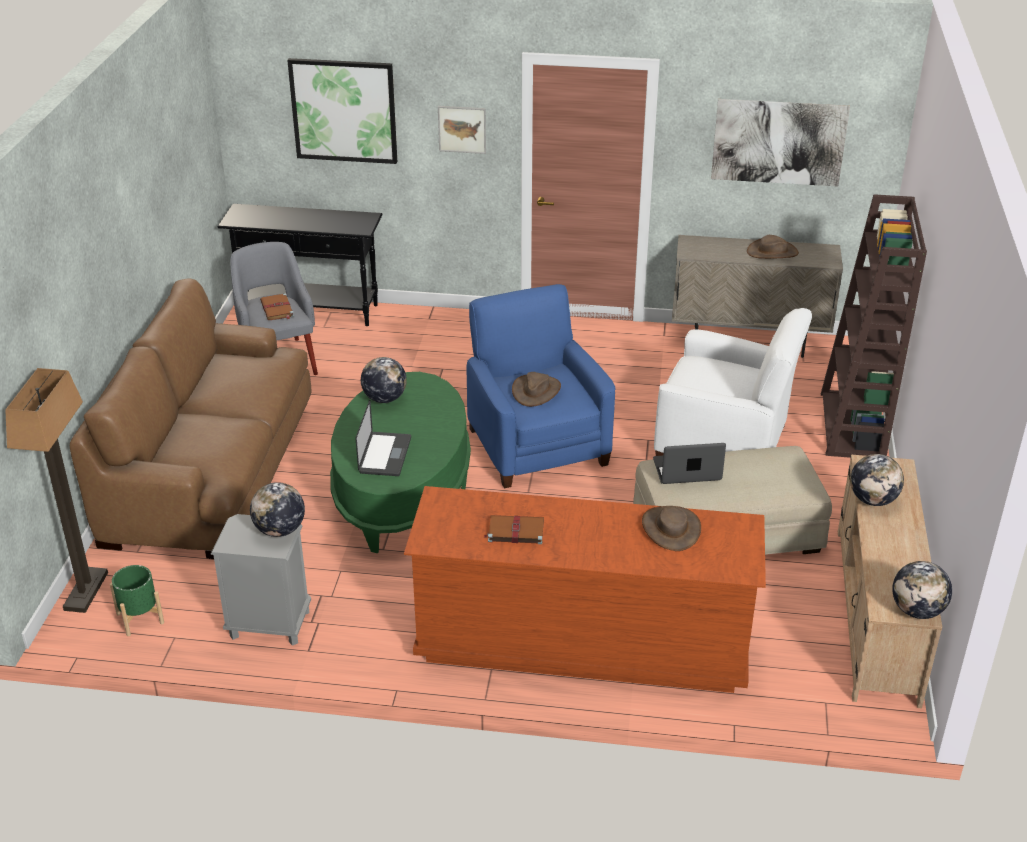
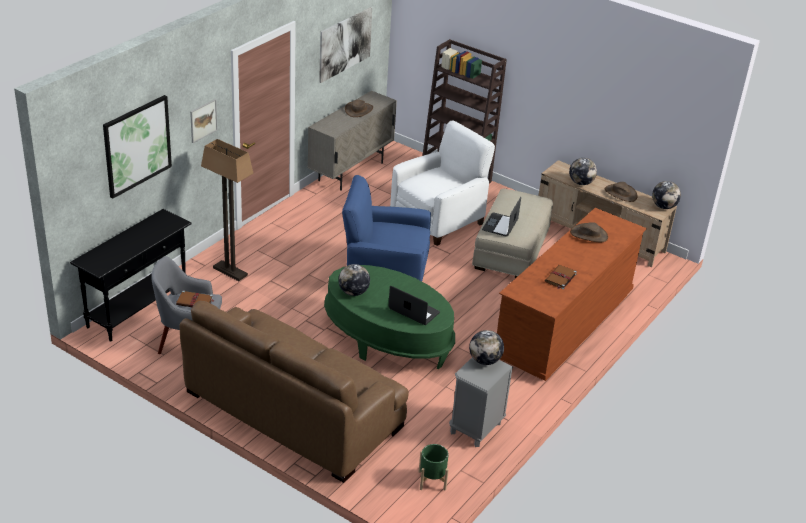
camera: 65 degrees left, 0 degrees up
floor lamp [5,368,108,613] -> floor lamp moved to [201,139,254,281]
brown hat [512,372,561,407] -> brown hat moved to [605,182,638,202]

